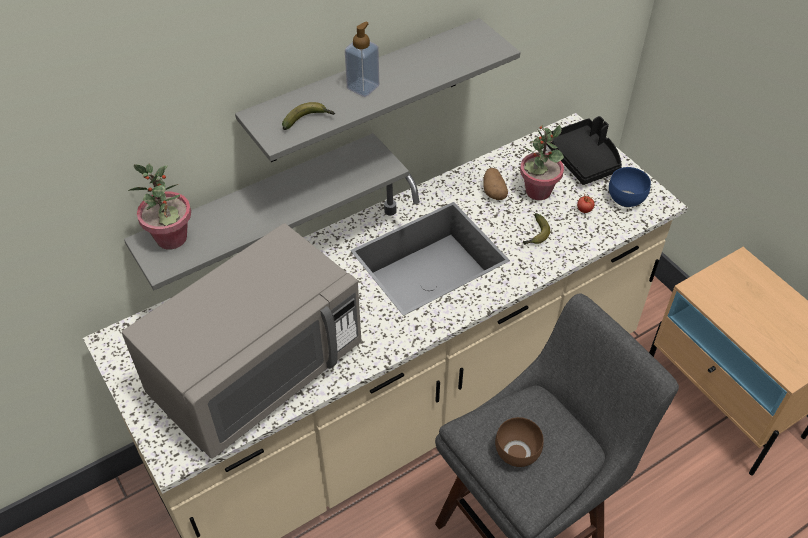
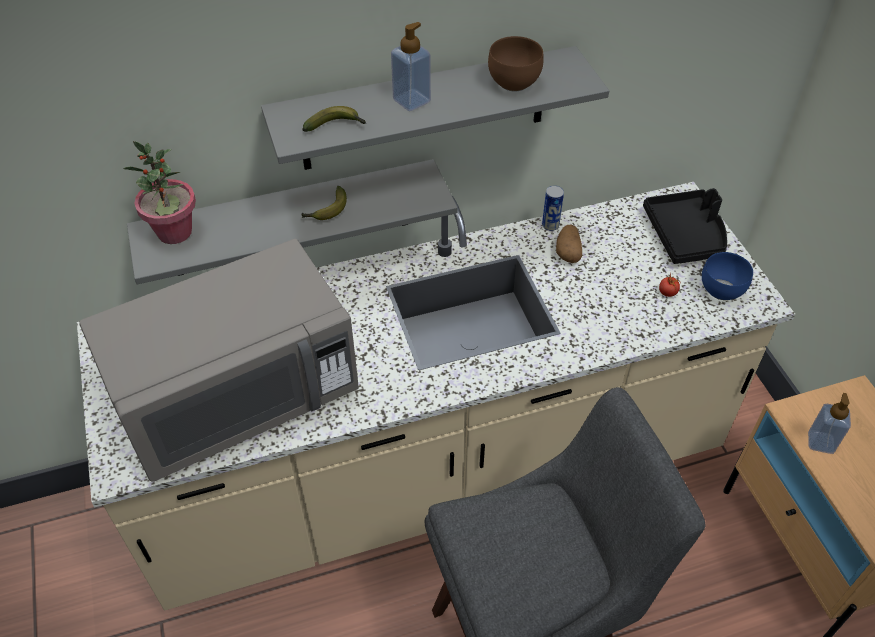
camera: 15 degrees right, 0 degrees up
brown bowl [495,417,543,467] -> brown bowl moved to [488,36,543,92]
potted plant [520,125,564,200] -> none
banana [523,213,550,245] -> banana moved to [302,186,347,220]
none -> can [542,185,564,231]
none -> soap dispenser [808,393,851,454]

